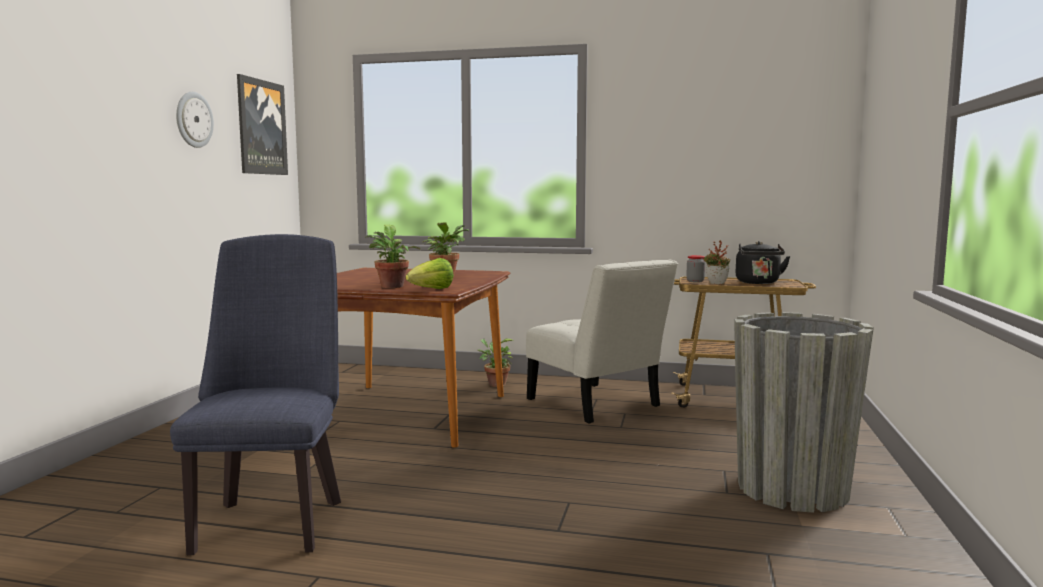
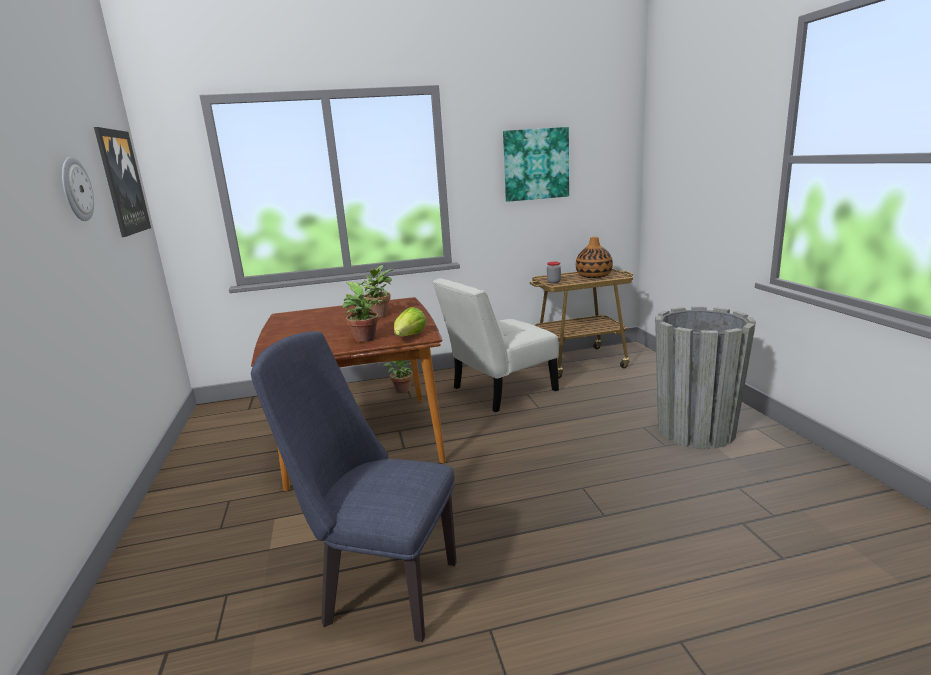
camera: 25 degrees left, 10 degrees up
blue chair [170,234,341,555] -> blue chair turned 45 degrees counterclockwise [251,331,457,642]
white chair [526,260,678,423] -> white chair turned 120 degrees clockwise [433,278,559,412]
potted plant [703,240,731,284] -> none
black kettle [735,241,790,284] -> vase [576,237,613,278]
none -> picture [503,127,569,202]

